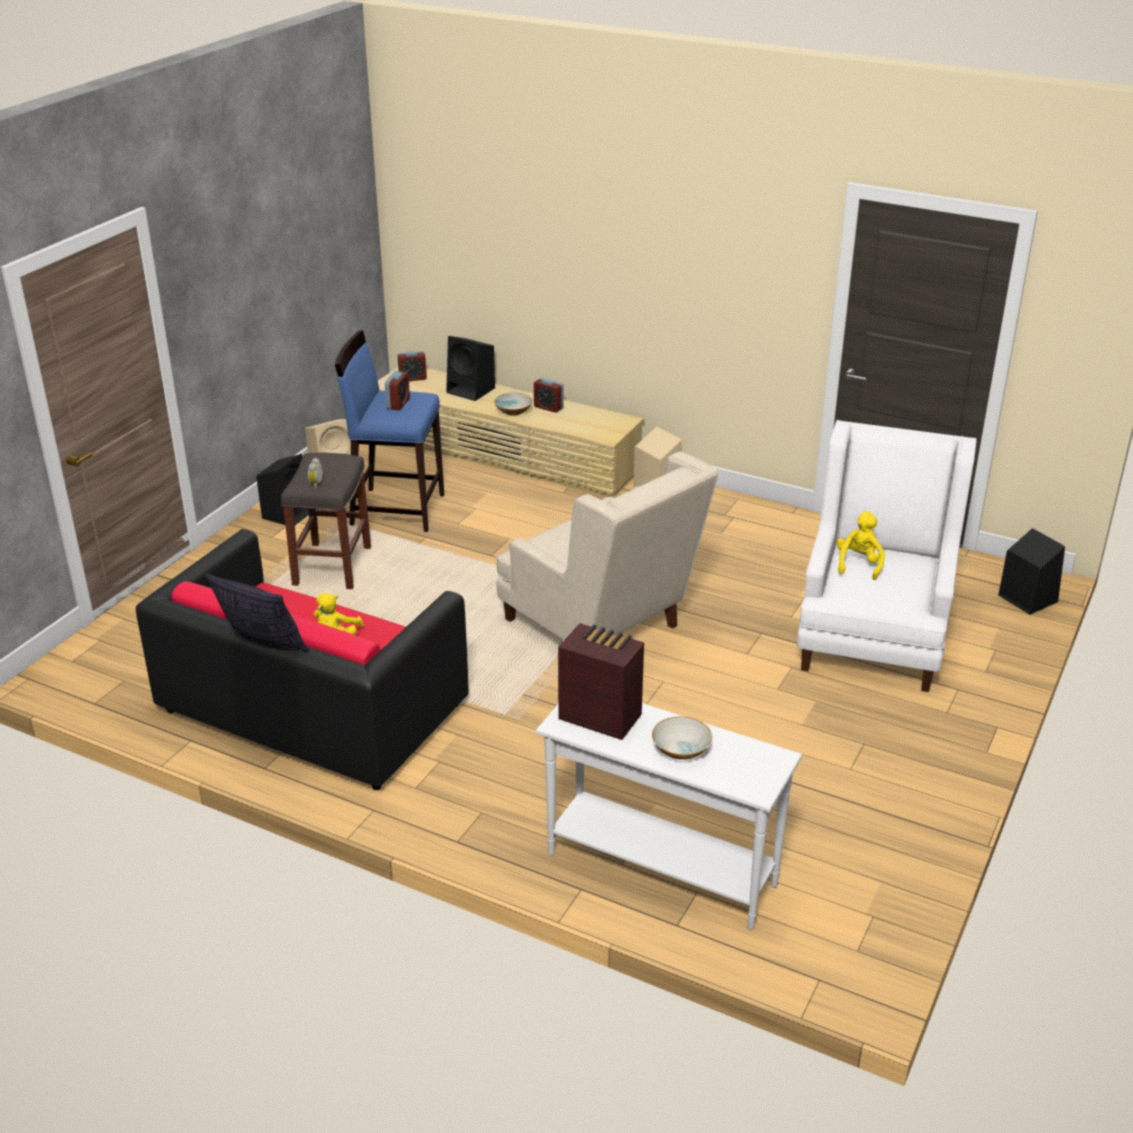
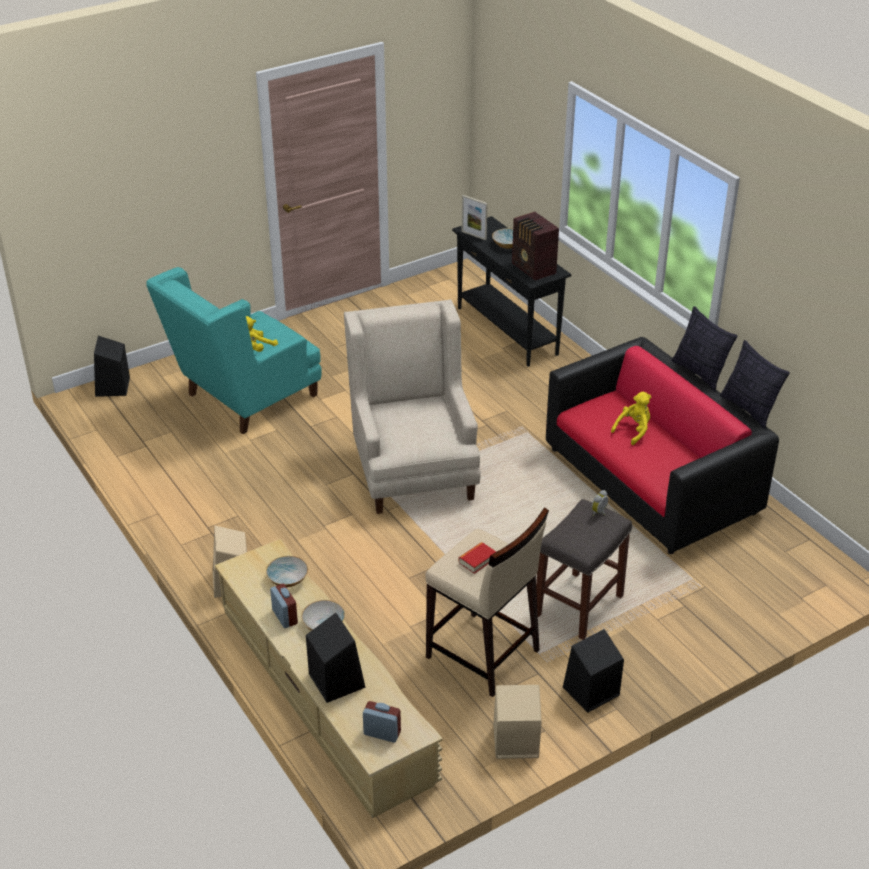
camera: 150 degrees left, 5 degrees up
blue stool [335,330,444,532] -> beige stool [425,507,549,697]
alarm clock [385,371,410,410] -> book [458,542,496,574]
white console table [536,703,802,930] -> black console table [452,216,571,367]
white armchair [797,420,977,692] -> turquoise armchair [146,267,322,434]
none -> bowl [266,556,308,587]
none -> picture frame [462,195,488,240]
none -> pillow [720,340,790,429]

